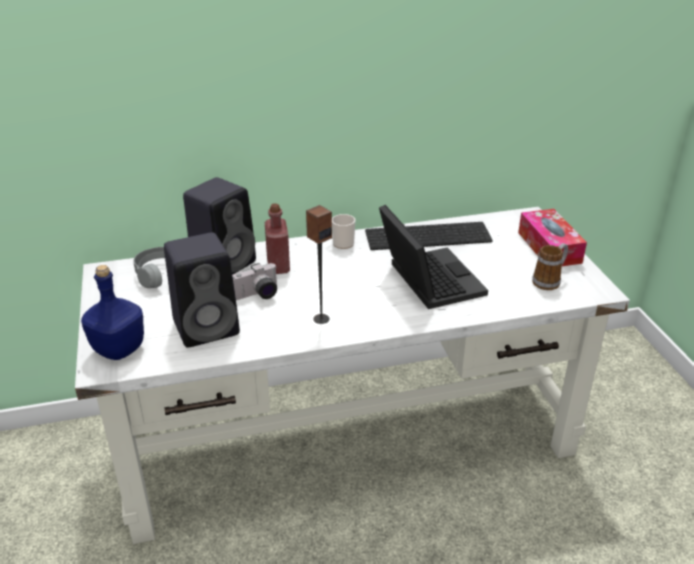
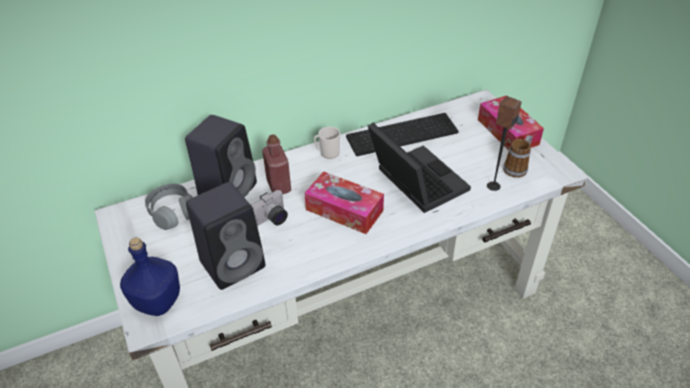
camera: 10 degrees left, 10 degrees up
speaker [306,205,332,324] -> speaker moved to [487,96,522,191]
none -> tissue box [304,171,384,234]

